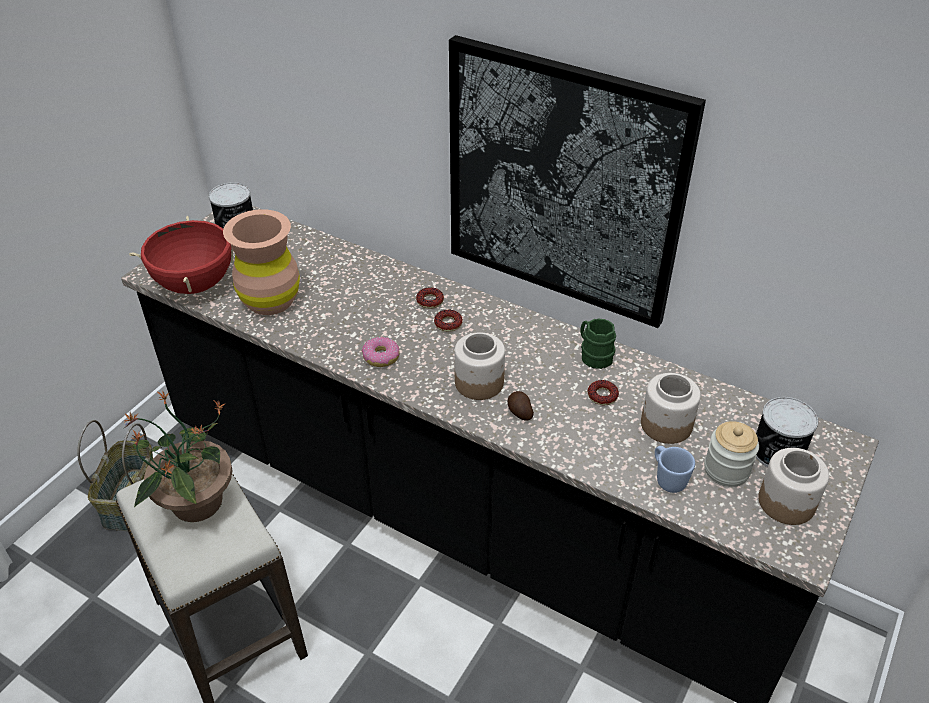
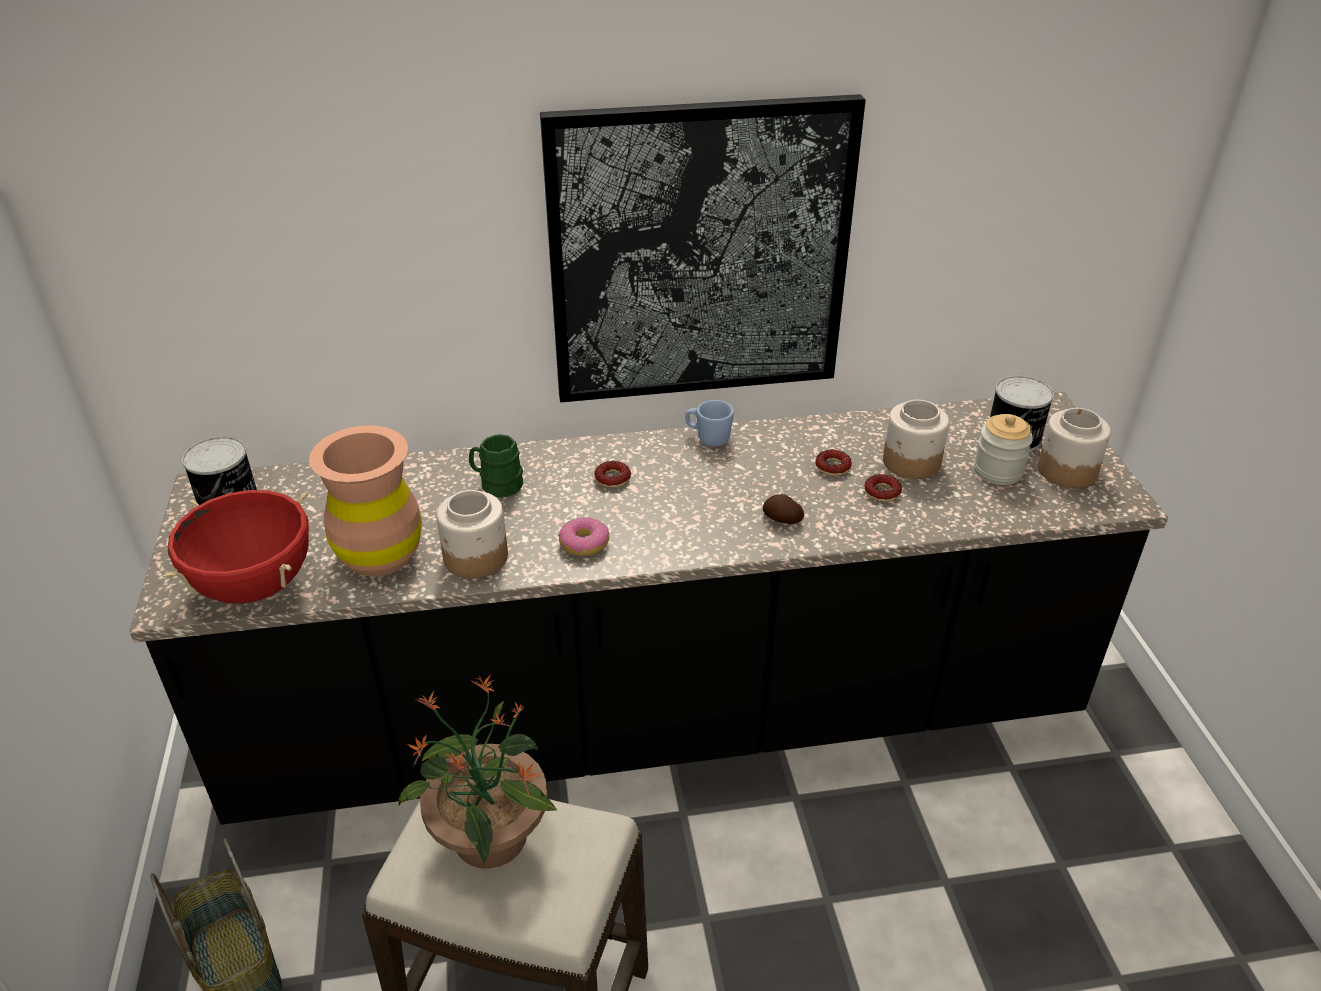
camera: 40 degrees left, 5 degrees down
donut [416,287,444,309] -> donut moved to [864,474,902,502]
jar [454,332,505,400] -> jar moved to [436,490,508,579]
green mug [580,318,616,369] -> green mug moved to [469,434,523,498]
blue mug [655,446,695,493] -> blue mug moved to [685,400,734,447]

